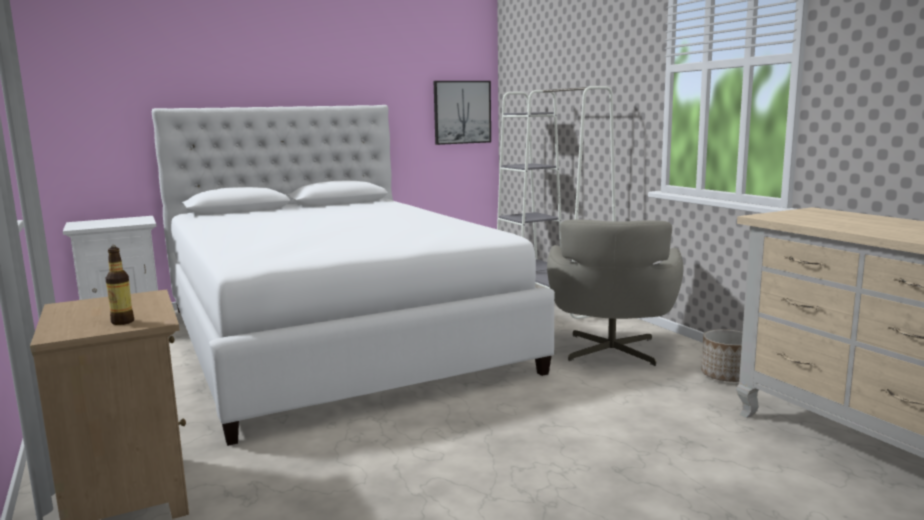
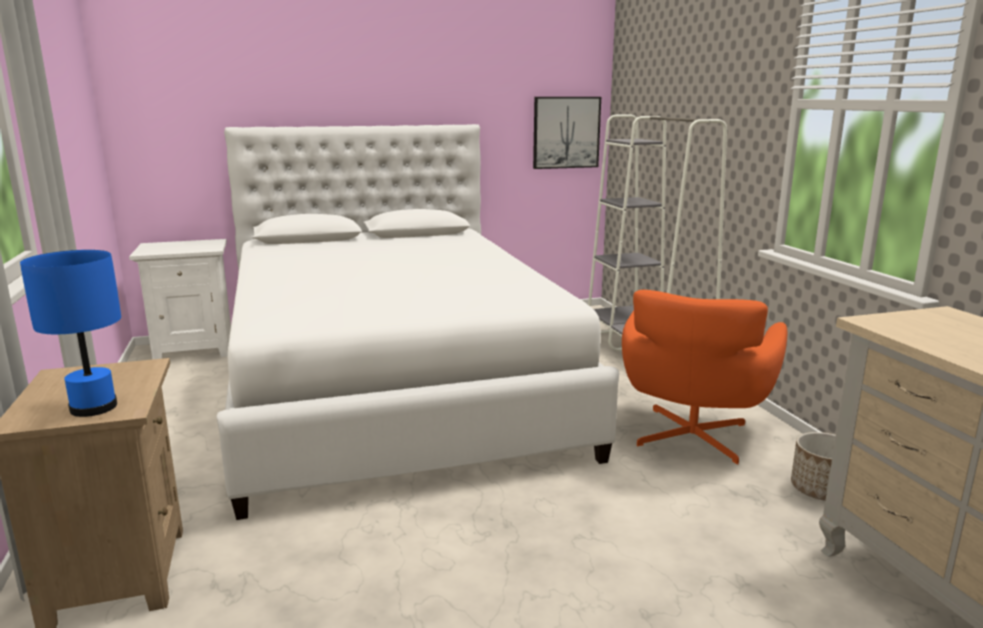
camera: 10 degrees right, 5 degrees up
bottle [105,247,134,325] -> blue table lamp [20,250,121,417]
grey armchair [547,220,684,366] -> orange armchair [622,290,787,465]

